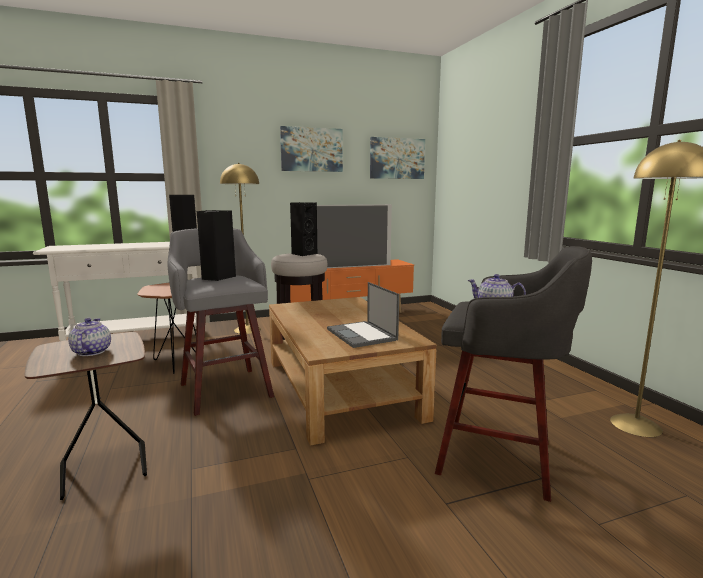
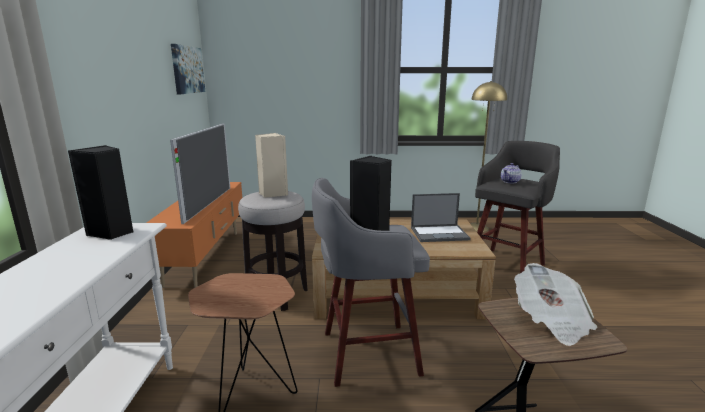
camera: 70 degrees left, 5 degrees up
teapot [68,318,111,356] -> newspaper [514,263,598,346]
yellow floor lamp [220,163,261,334] -> none
picture [280,126,343,172] -> none
black speaker [290,202,317,256] -> beige speaker [255,133,288,197]

